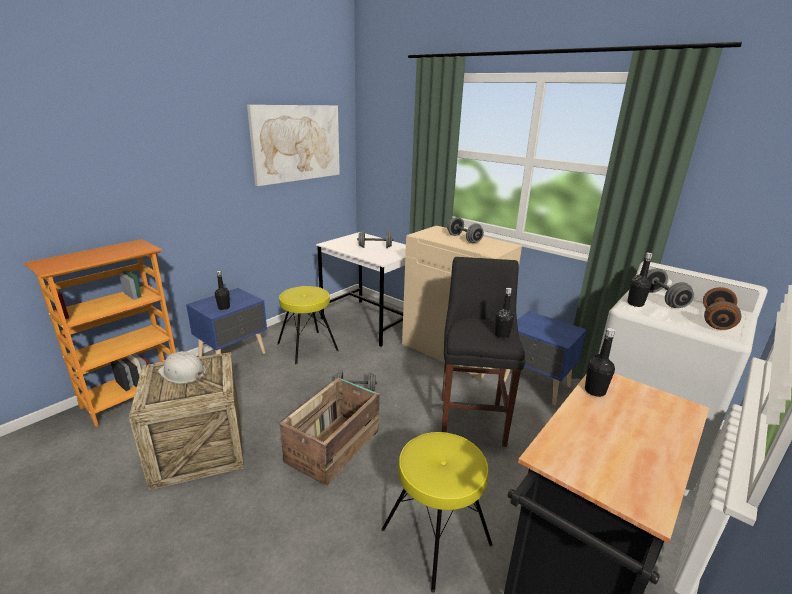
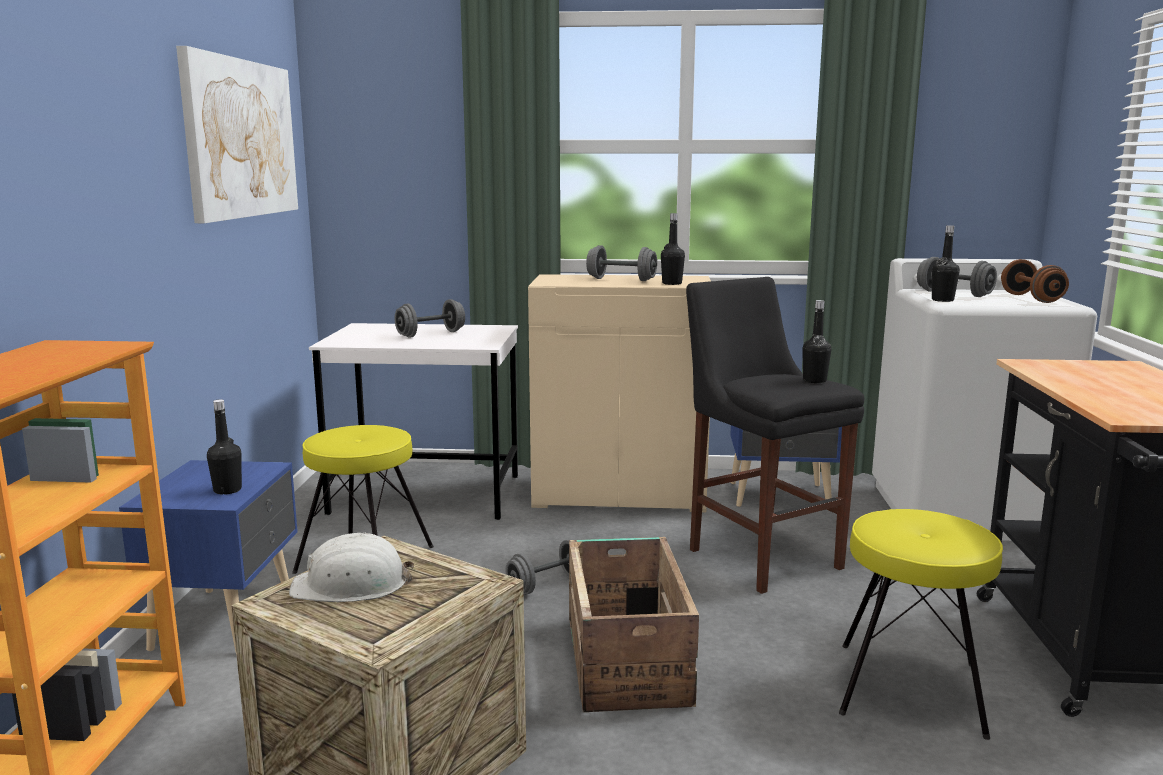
camera: 35 degrees left, 10 degrees down
black bottle [585,328,615,397] -> black bottle moved to [661,213,685,285]

